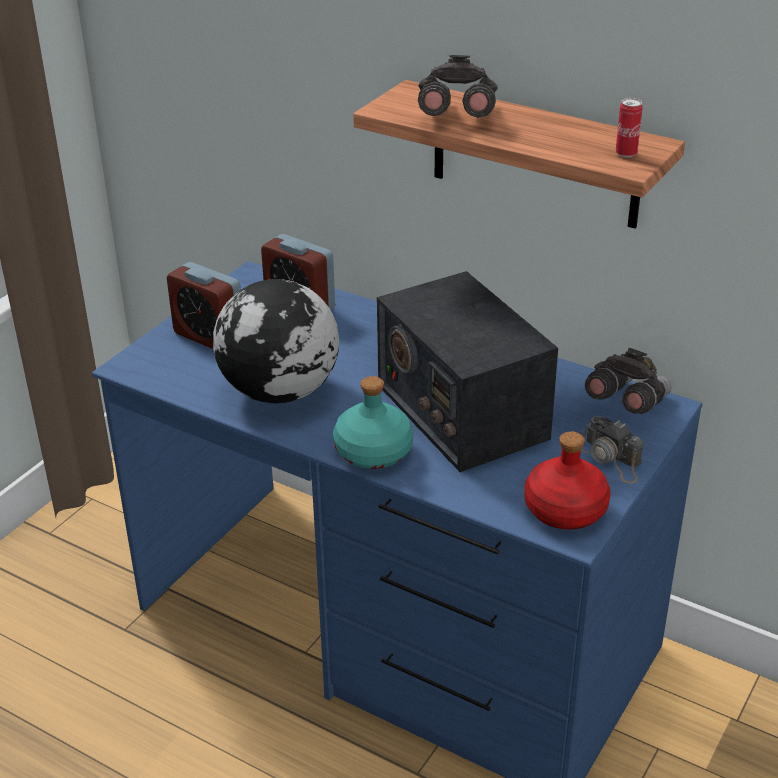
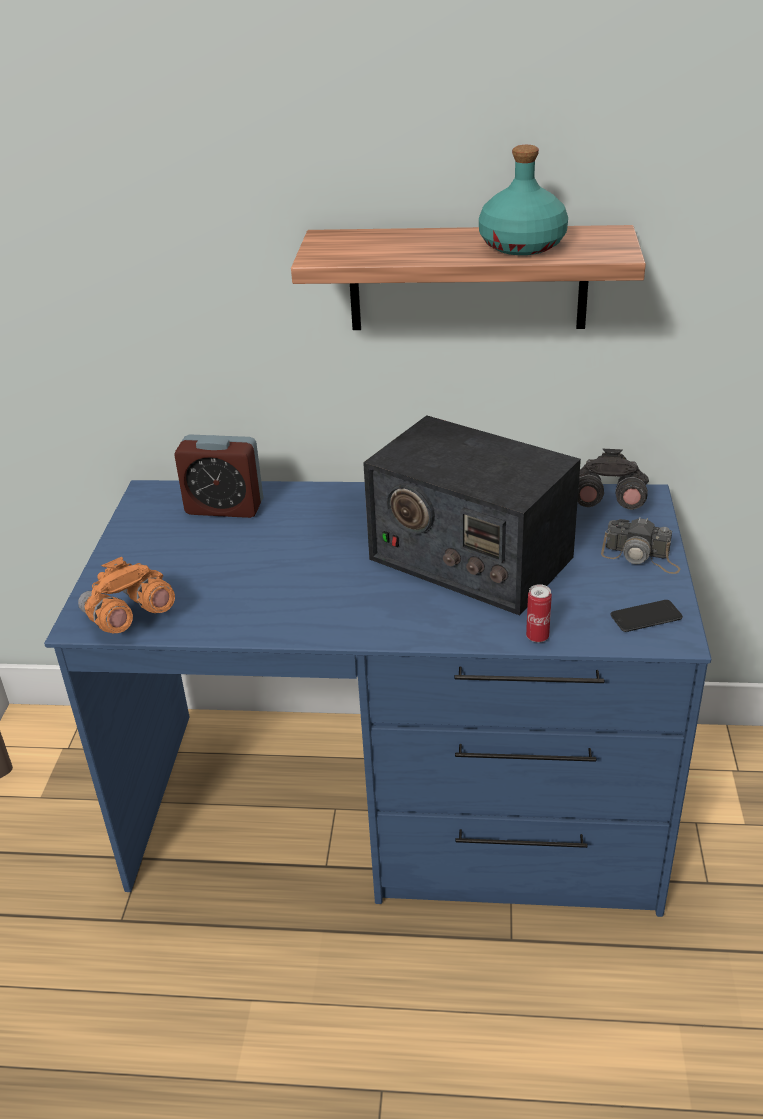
camera: 25 degrees left, 0 degrees up
alarm clock [167,262,241,349] -> none
globe [213,279,339,403] -> none
turquoise bottle [333,376,413,469] -> turquoise bottle moved to [479,145,568,255]
grey binoculars [418,55,498,118] -> none
red bottle [524,432,611,530] -> phone [610,600,683,632]
can [616,98,643,157] -> can moved to [526,584,552,642]
none -> orange binoculars [78,557,175,634]

